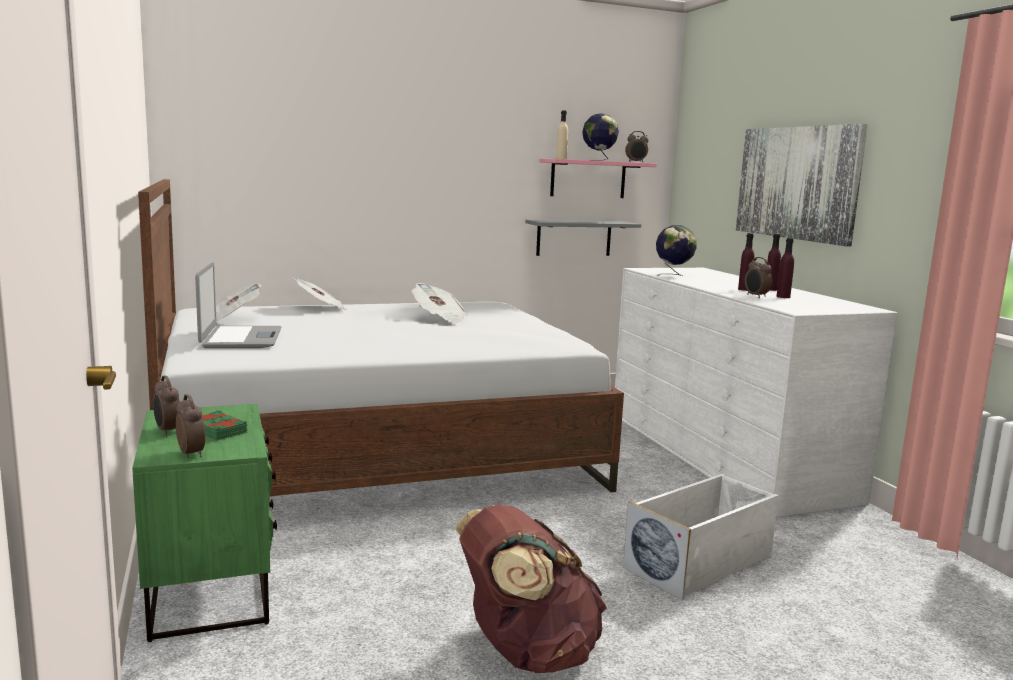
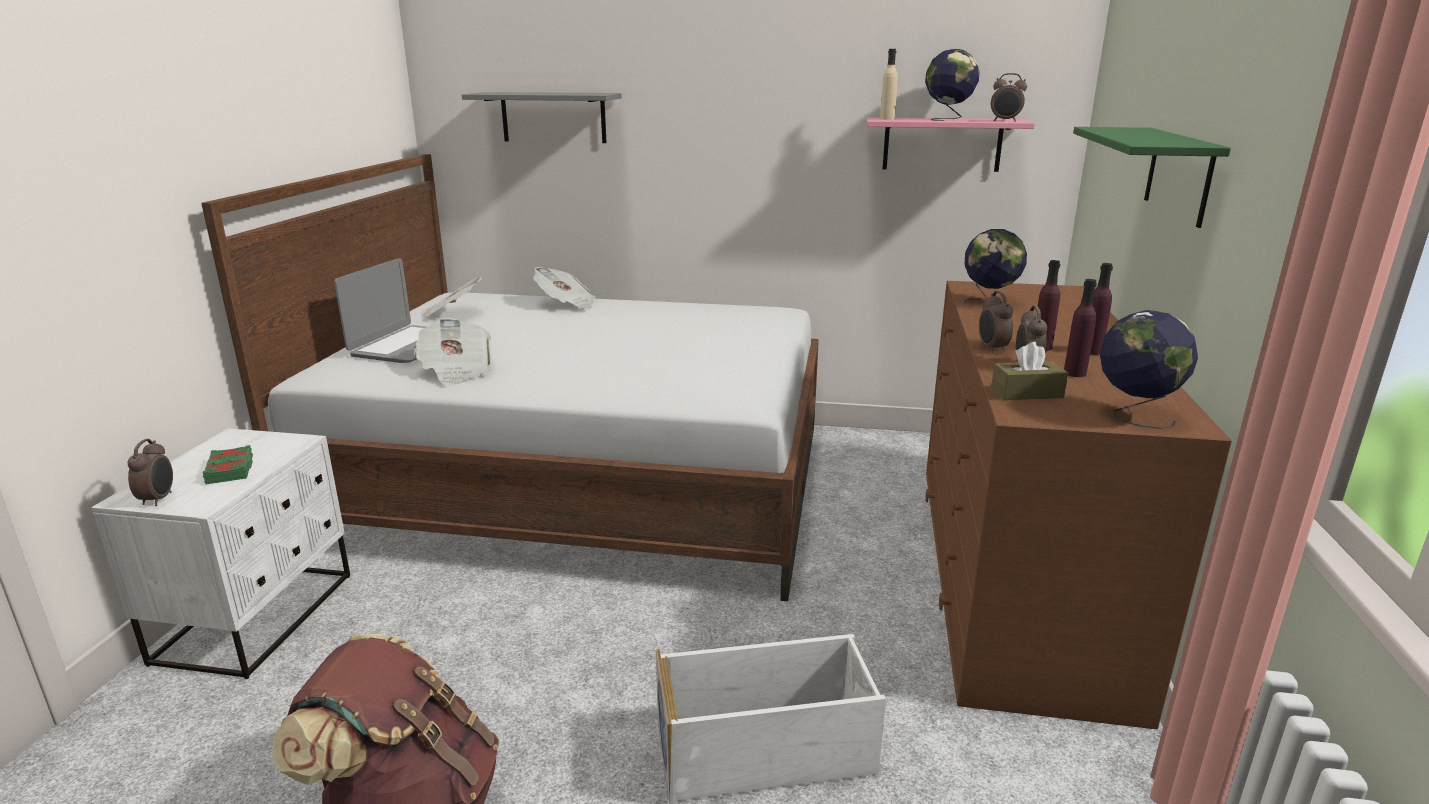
camera: 30 degrees right, 10 degrees up
green nightstand [132,404,277,642] -> white nightstand [91,428,350,679]
alarm clock [153,375,180,436] -> alarm clock moved to [979,291,1013,353]
newspaper [412,283,468,323] -> newspaper moved to [414,317,492,386]
grey shelf [525,220,641,256] -> grey shelf moved to [462,92,622,143]
white dresser [615,268,897,517] -> brown dresser [925,281,1232,729]
picture [736,124,868,246] -> green shelf [1073,127,1231,228]
none -> brown tissue box [991,342,1068,400]
none -> globe [1100,310,1198,429]

